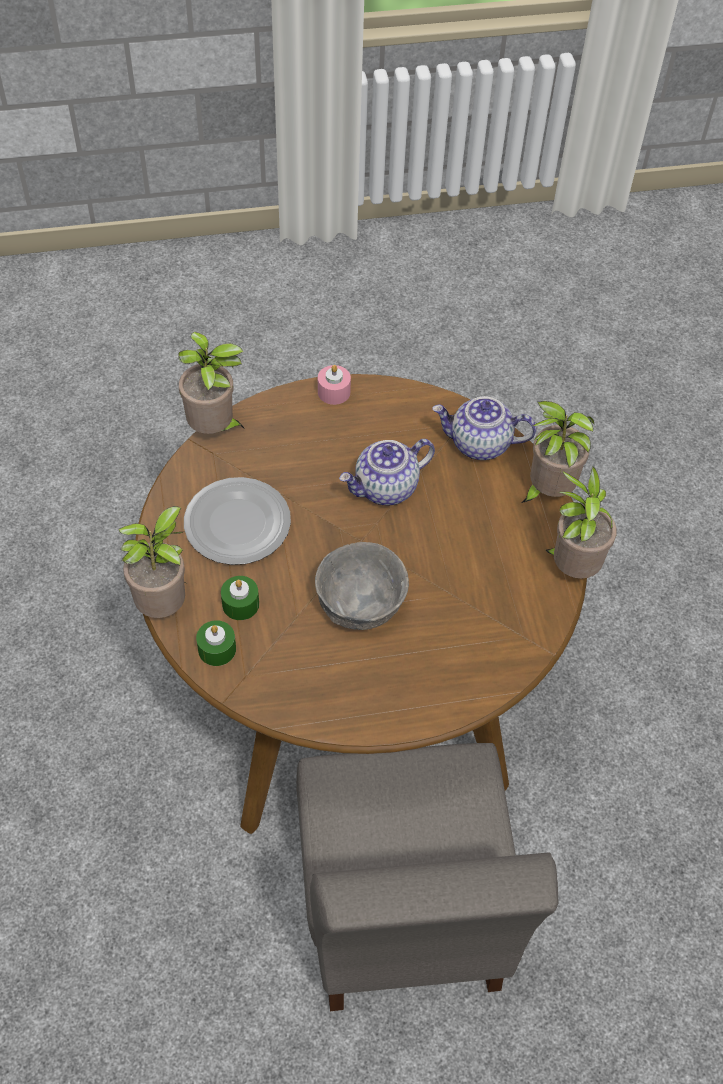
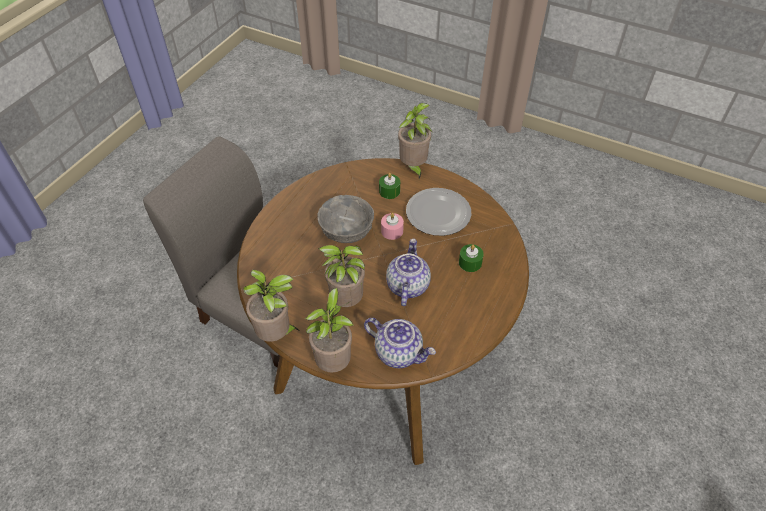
camera: 130 degrees right, 5 degrees down
potted plant [179,332,245,434] -> potted plant moved to [318,245,365,317]
green candle [196,620,236,666] -> green candle moved to [459,244,484,272]
pink candle [318,365,351,405] -> pink candle moved to [381,213,404,240]
teapot [432,396,536,460] -> teapot turned 75 degrees clockwise [364,318,436,368]

